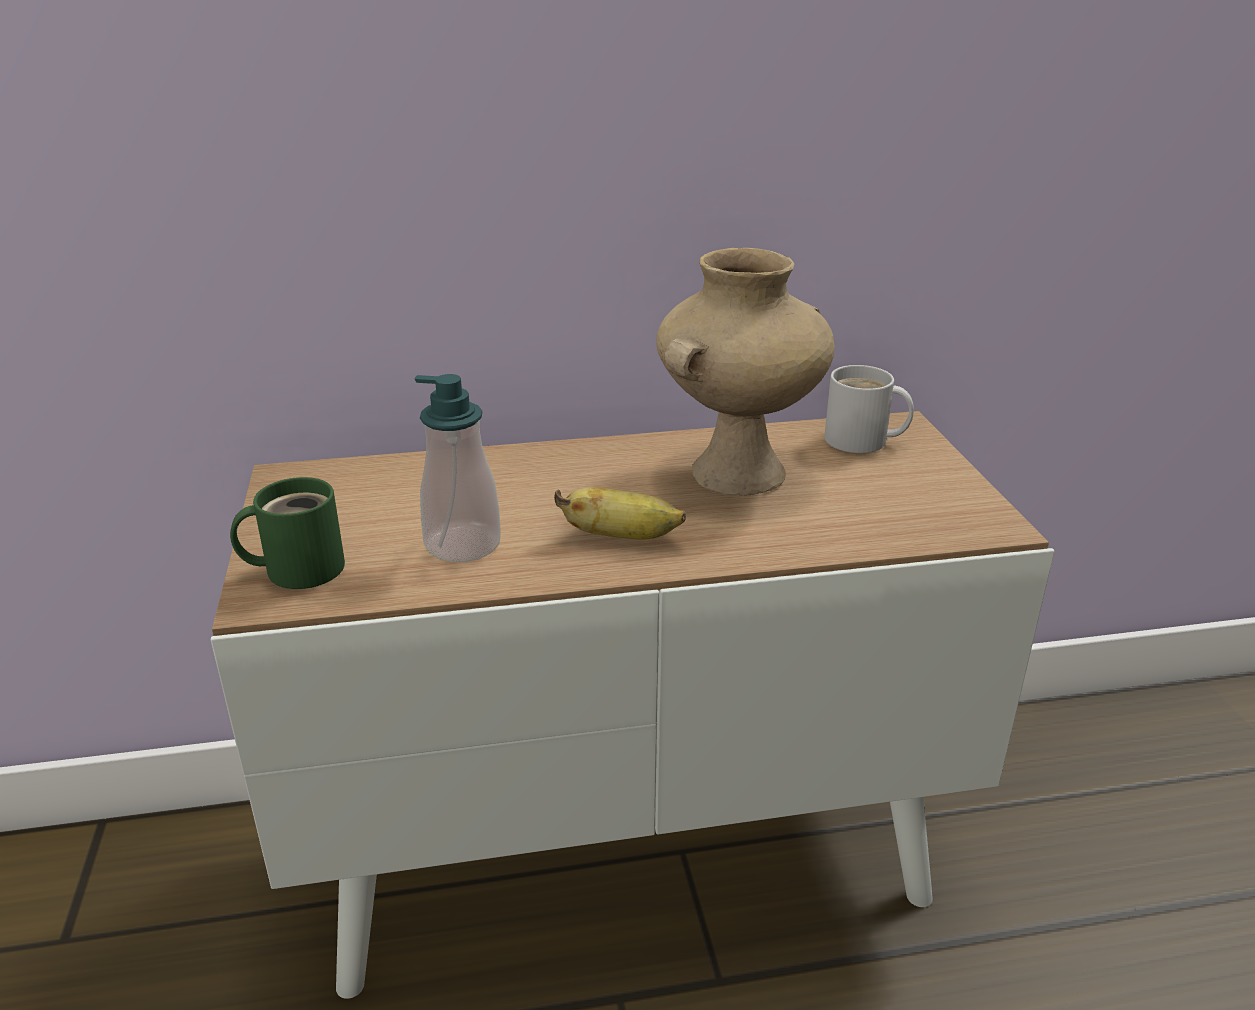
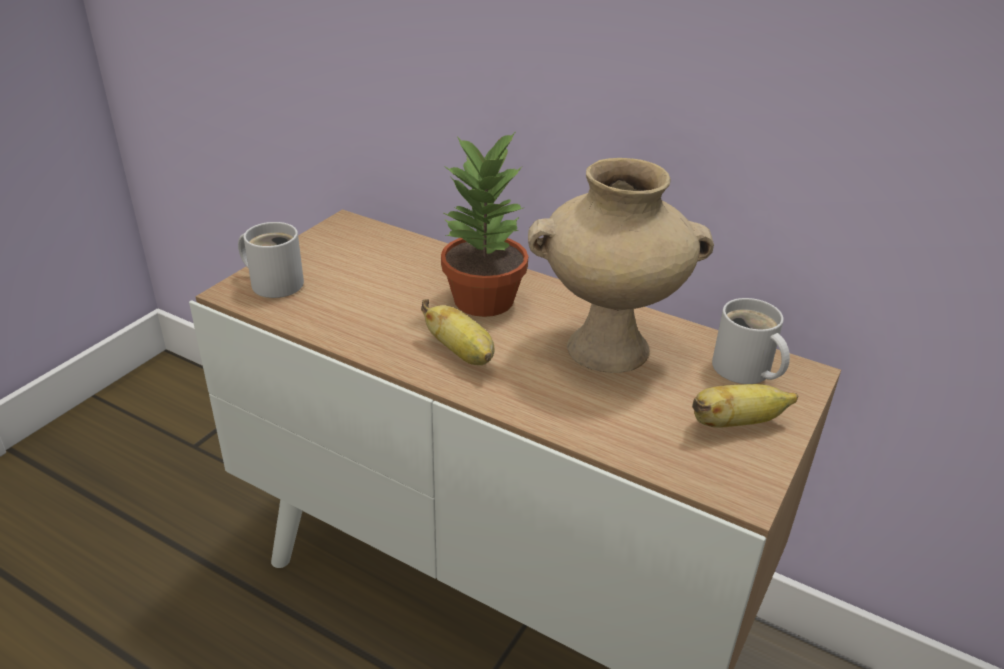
camera: 40 degrees right, 5 degrees up
green mug [230,477,345,589] -> white mug [238,222,304,298]
soap dispenser [415,374,501,563] -> none
none -> potted plant [441,131,528,317]
none -> banana [692,384,798,428]

